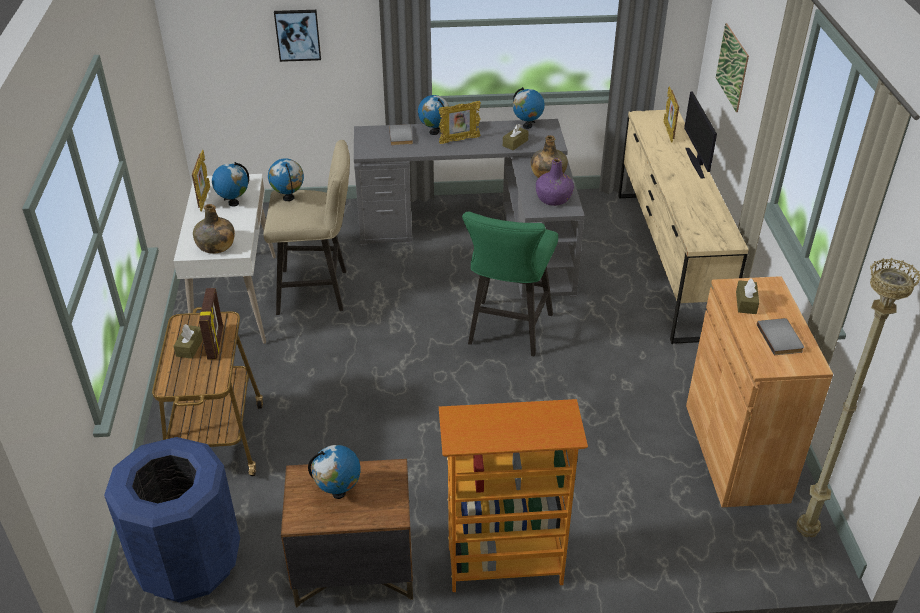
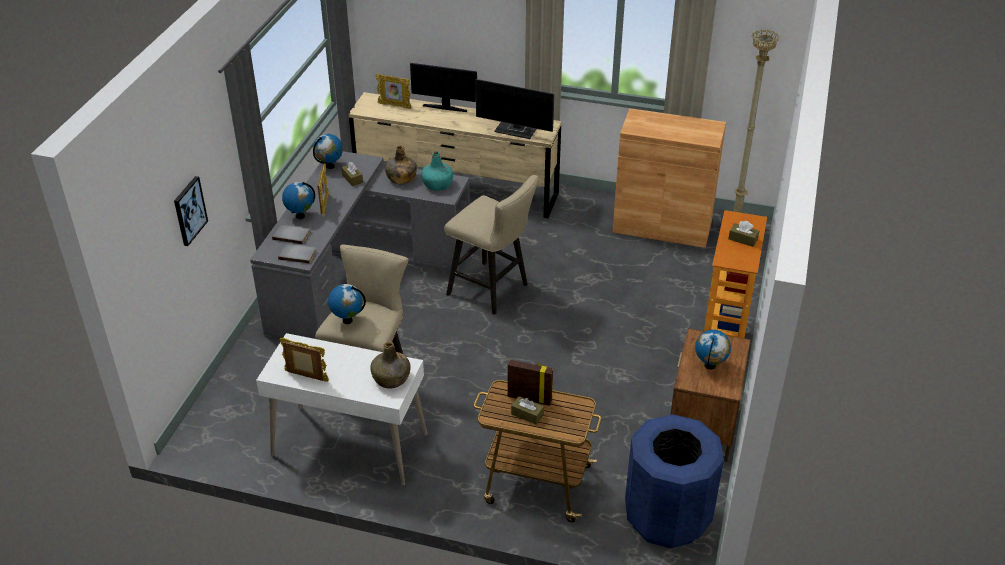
camera: 70 degrees left, 0 degrees up
globe [212,162,249,207] -> none
green stool [462,212,558,356] -> beige stool [444,175,539,315]
purple bottle [536,158,574,206] -> turquoise bottle [421,151,453,191]
picture [716,23,749,112] -> none
brown tissue box [736,278,759,314] -> brown tissue box moved to [728,221,759,247]
grey book [757,318,804,355] -> grey book moved to [278,243,316,264]
none -> monitor [475,79,554,139]

